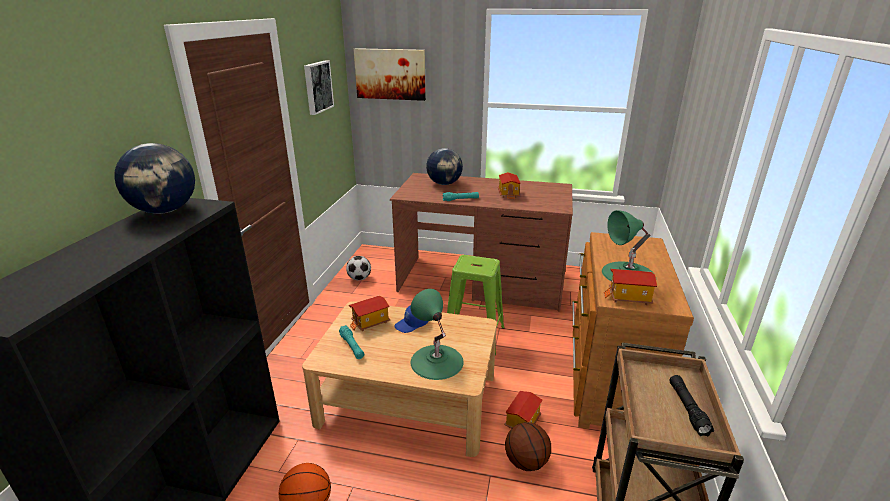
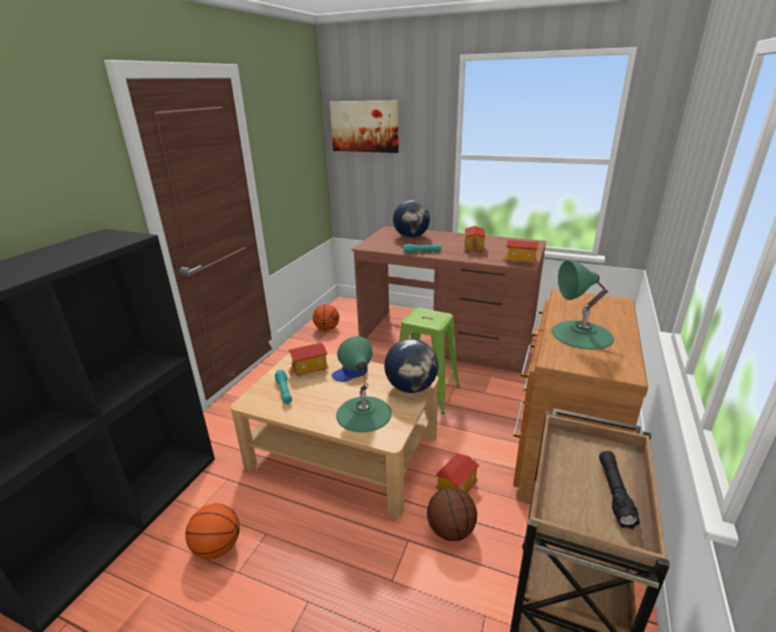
camera: 10 degrees right, 0 degrees up
globe [114,143,195,214] -> globe moved to [384,339,438,393]
picture [304,60,334,115] -> none
football [346,256,371,280] -> basketball [313,304,339,331]
toy house [604,269,657,305] -> toy house moved to [502,240,539,265]

